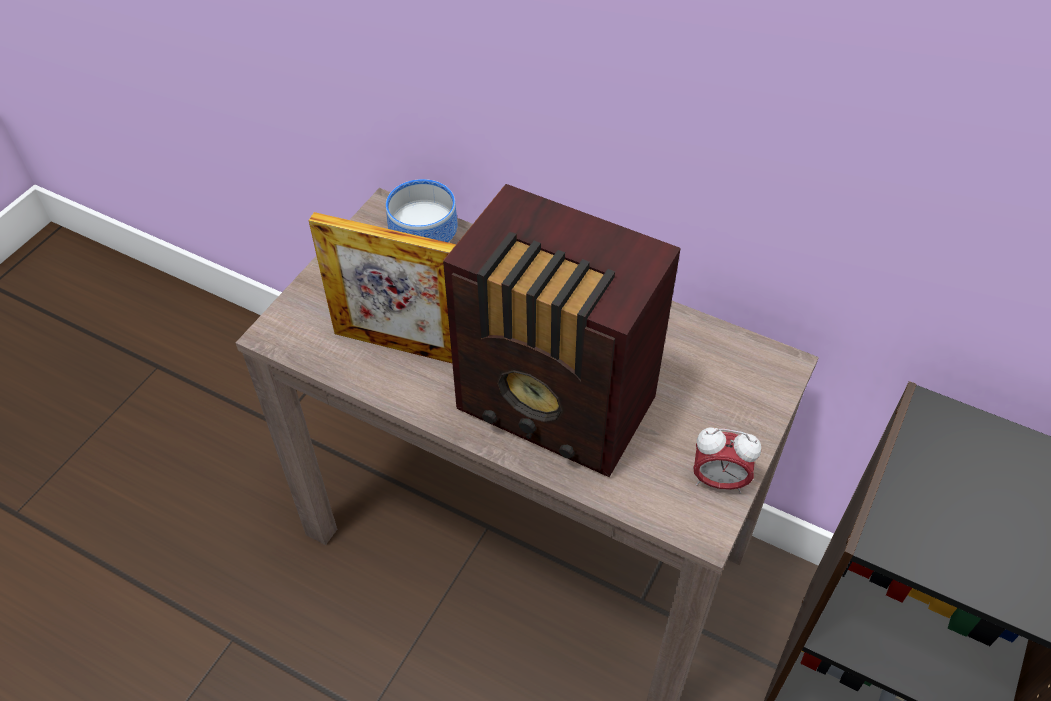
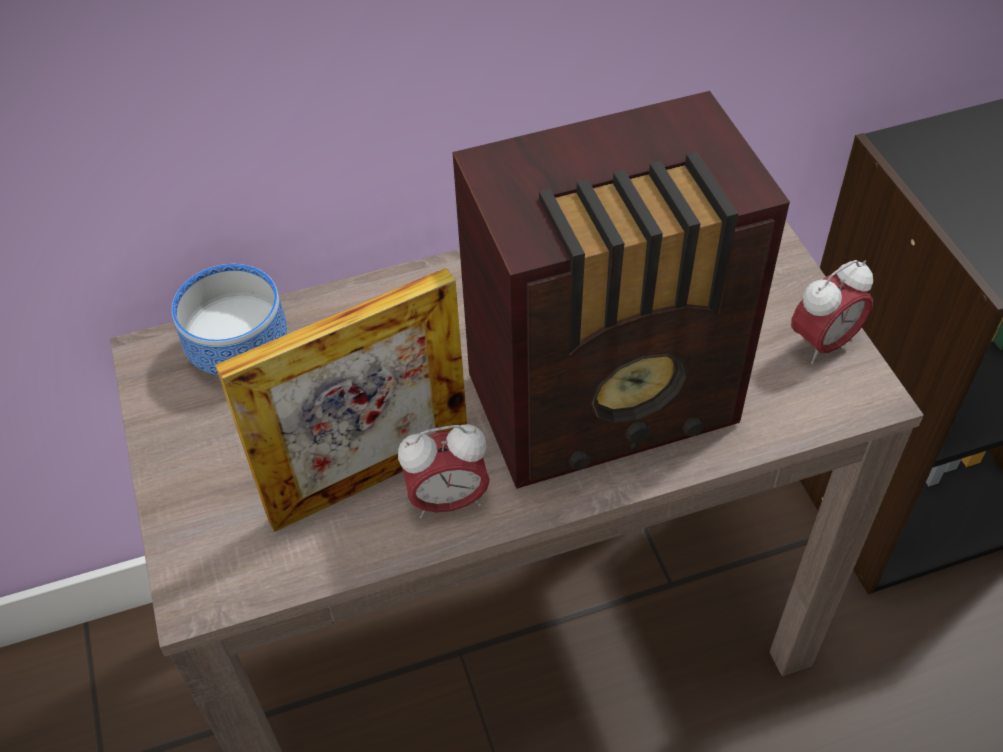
camera: 45 degrees left, 0 degrees up
none -> alarm clock [398,424,490,518]

